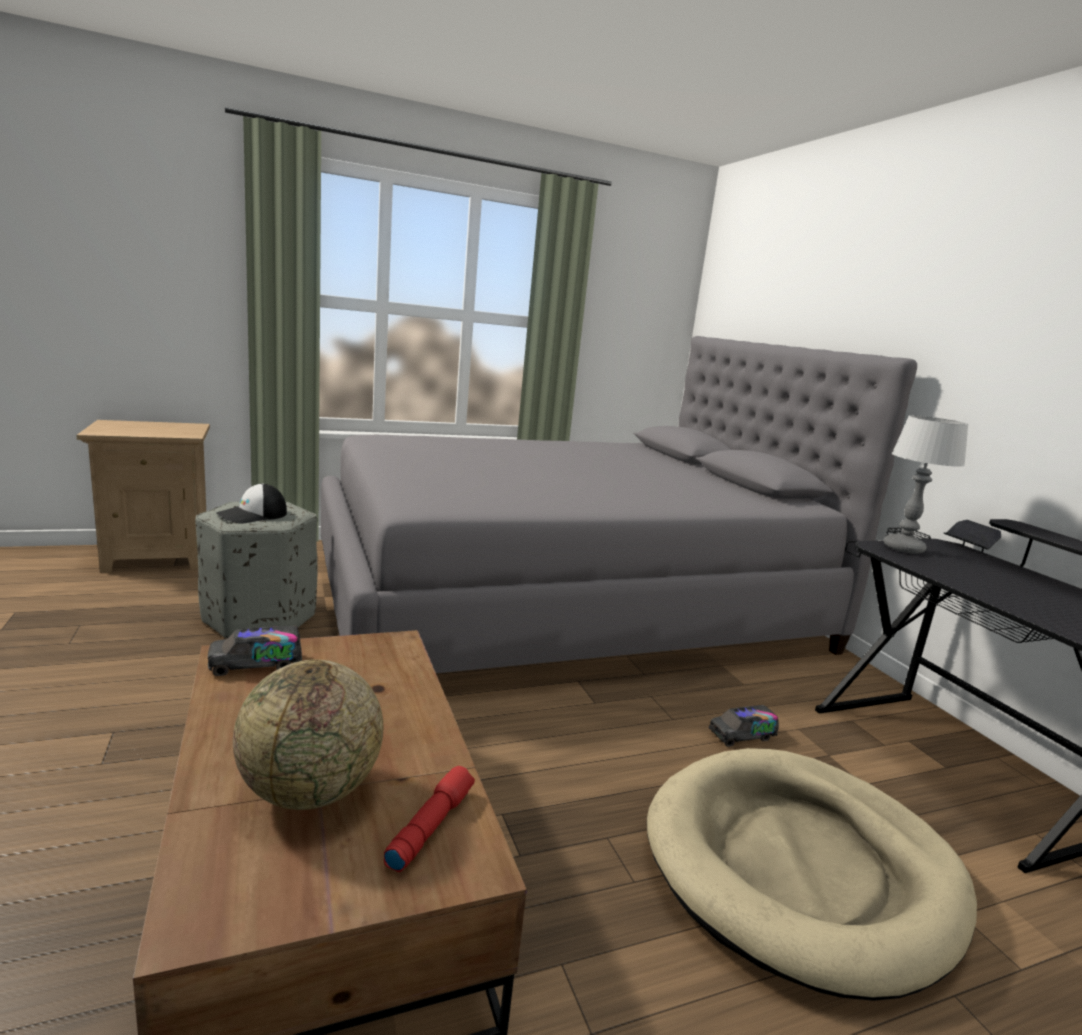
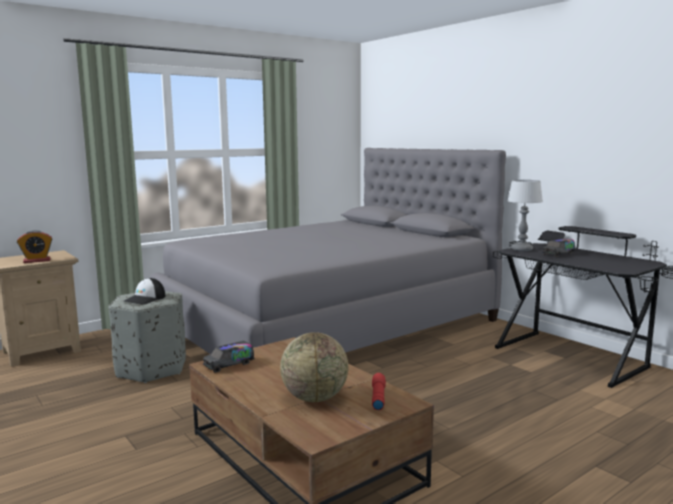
camera: 15 degrees left, 5 degrees down
beige dog bed [647,748,977,1001] -> none
toy truck [709,705,779,747] -> toy truck moved to [542,238,575,257]
none -> alarm clock [17,230,52,263]

